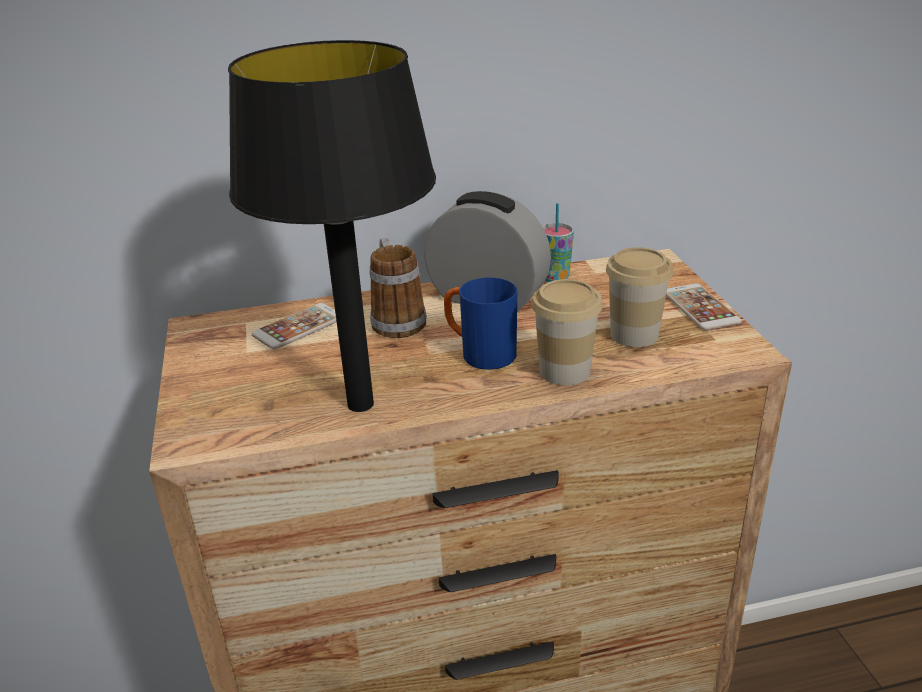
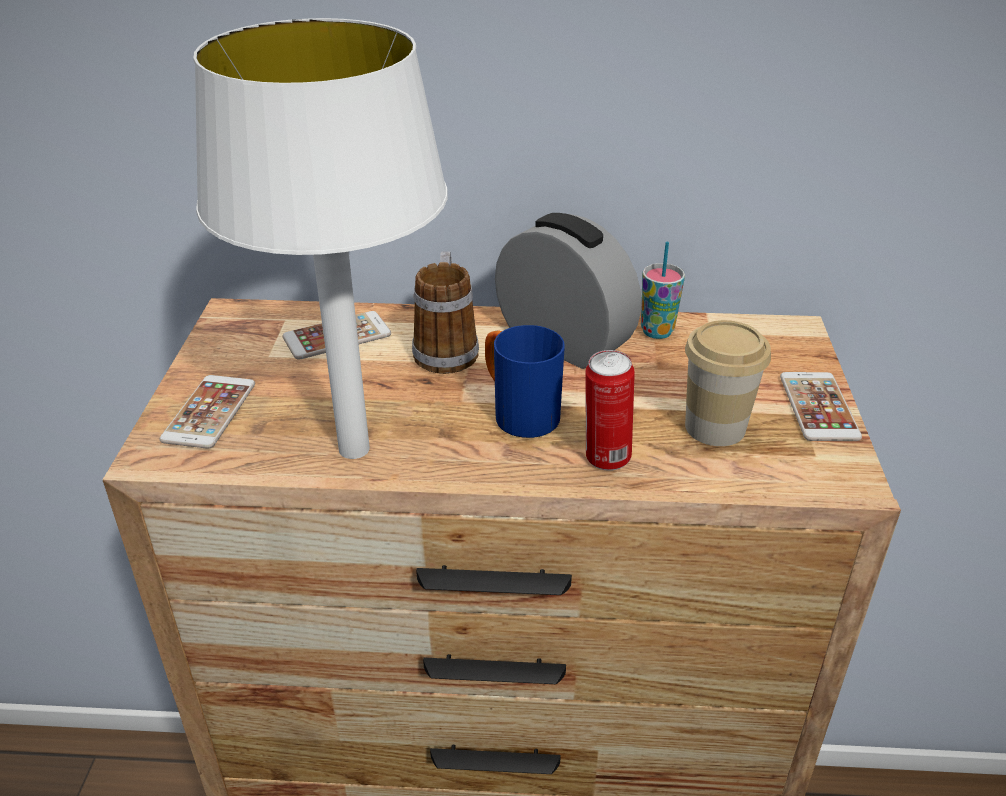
camera: 15 degrees right, 5 degrees up
black table lamp [228,40,436,412] -> white table lamp [193,18,448,459]
cup [531,279,603,385] -> can [585,350,635,471]
none -> phone [160,375,255,449]

